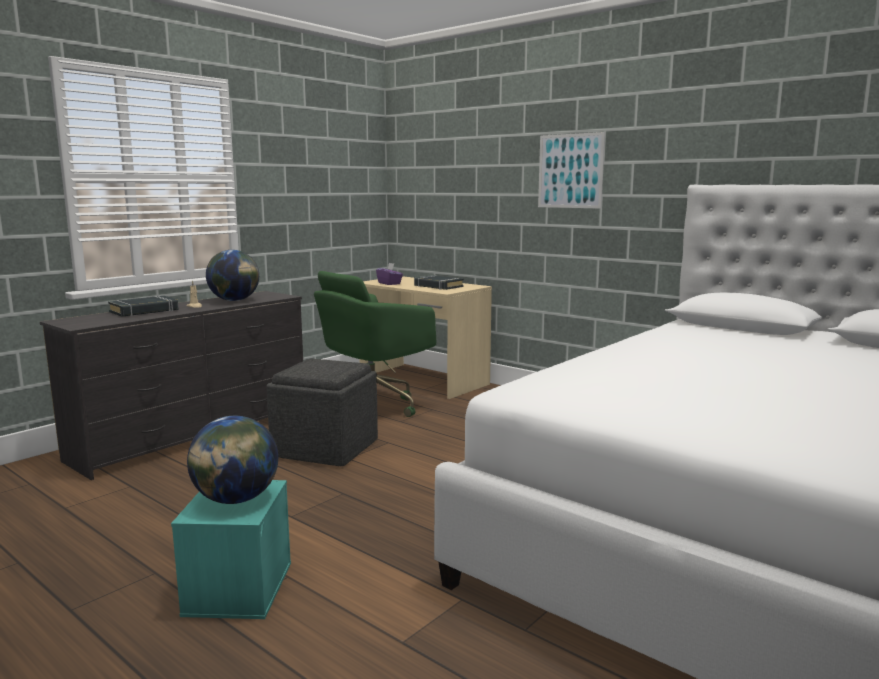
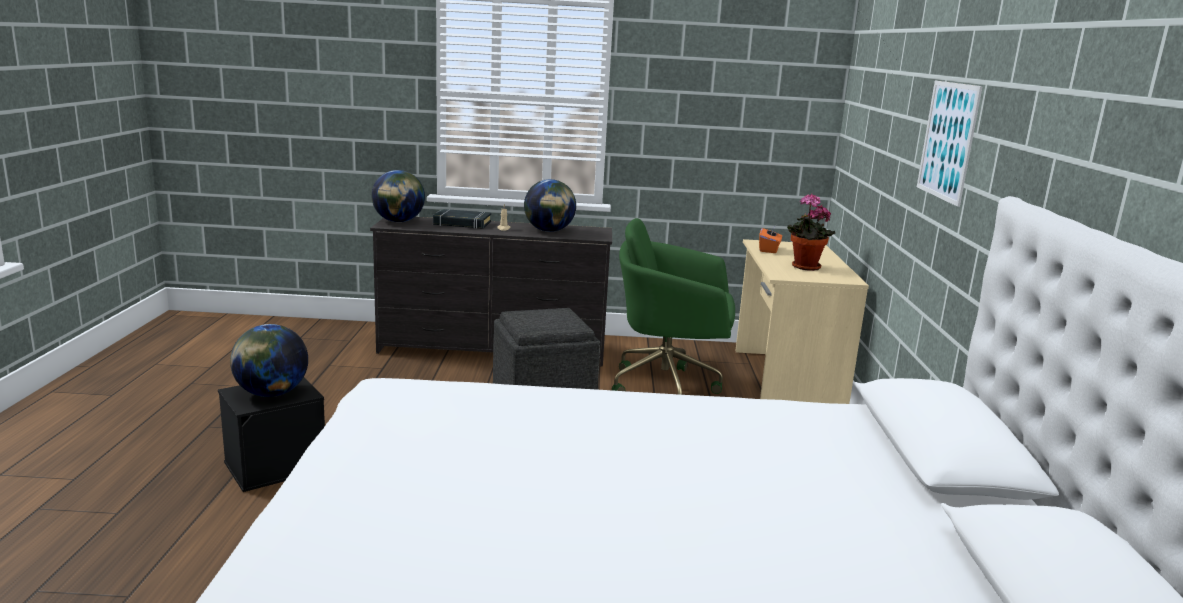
camera: 50 degrees right, 5 degrees up
turquoise storage box [171,480,291,619] -> black storage box [218,377,325,492]
purple tissue box [376,263,403,285] -> orange tissue box [759,225,782,253]
black book [414,275,464,290] -> potted plant [787,194,835,271]
none -> globe [371,170,425,222]

